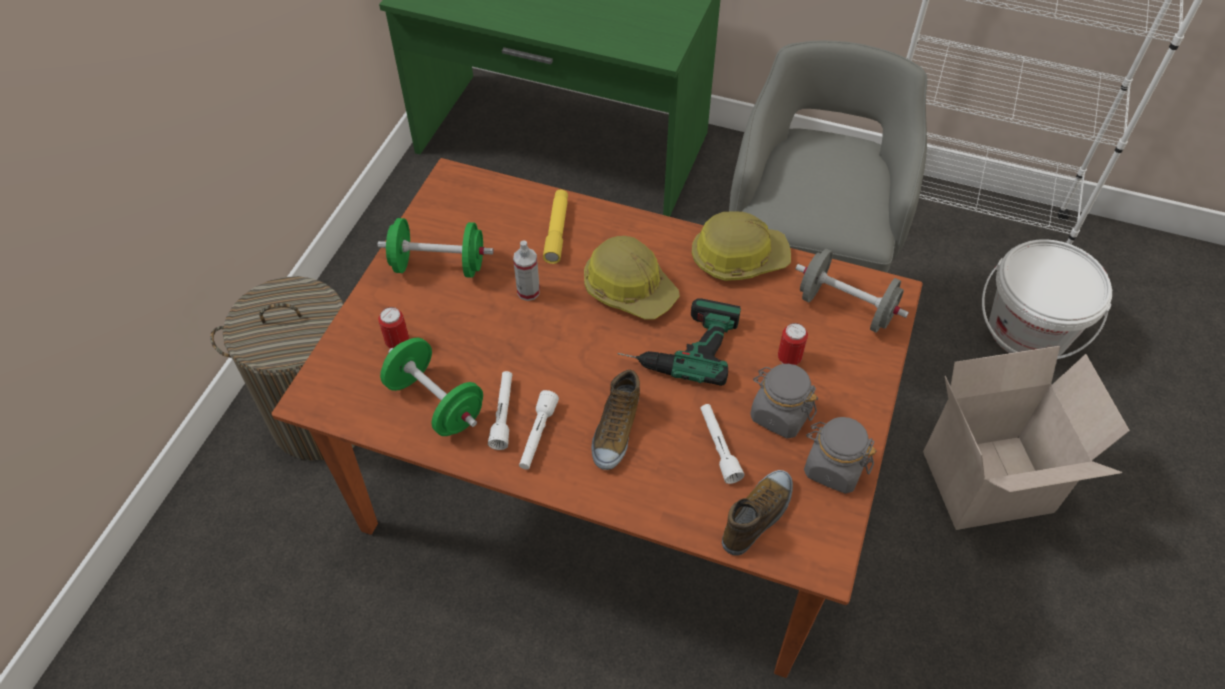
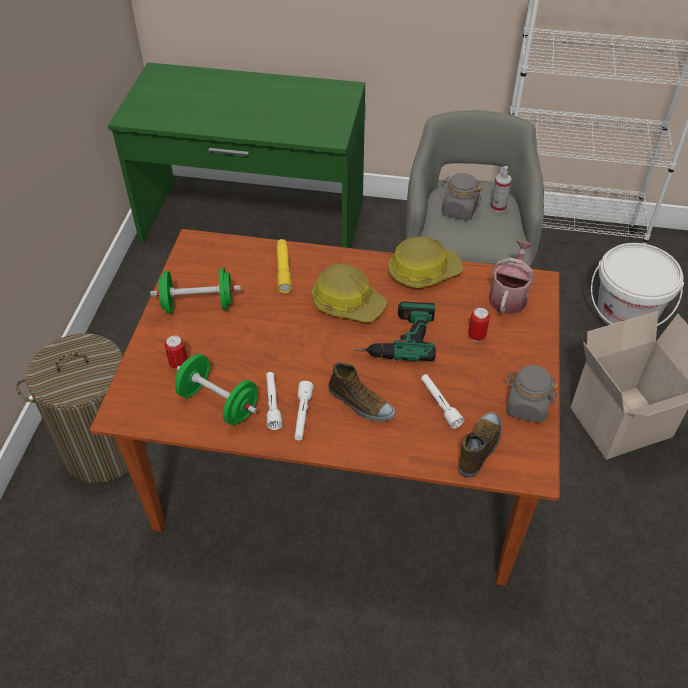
camera: 10 degrees left, 5 degrees down
spray bottle [513,241,540,301] -> spray bottle moved to [491,166,512,212]
shoe [591,370,640,470] -> shoe turned 60 degrees counterclockwise [328,362,395,422]
grey jar [750,364,818,439] -> grey jar moved to [441,173,482,220]
grey dumbbell [795,249,909,333] -> watering can [489,240,534,315]

